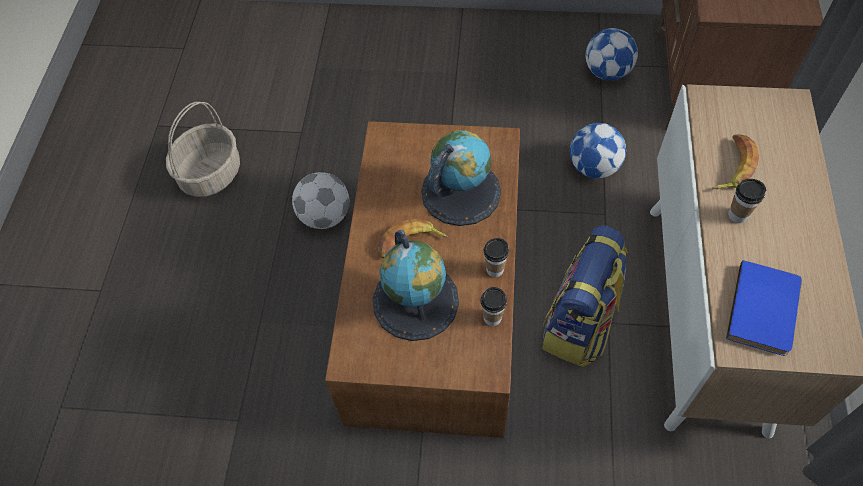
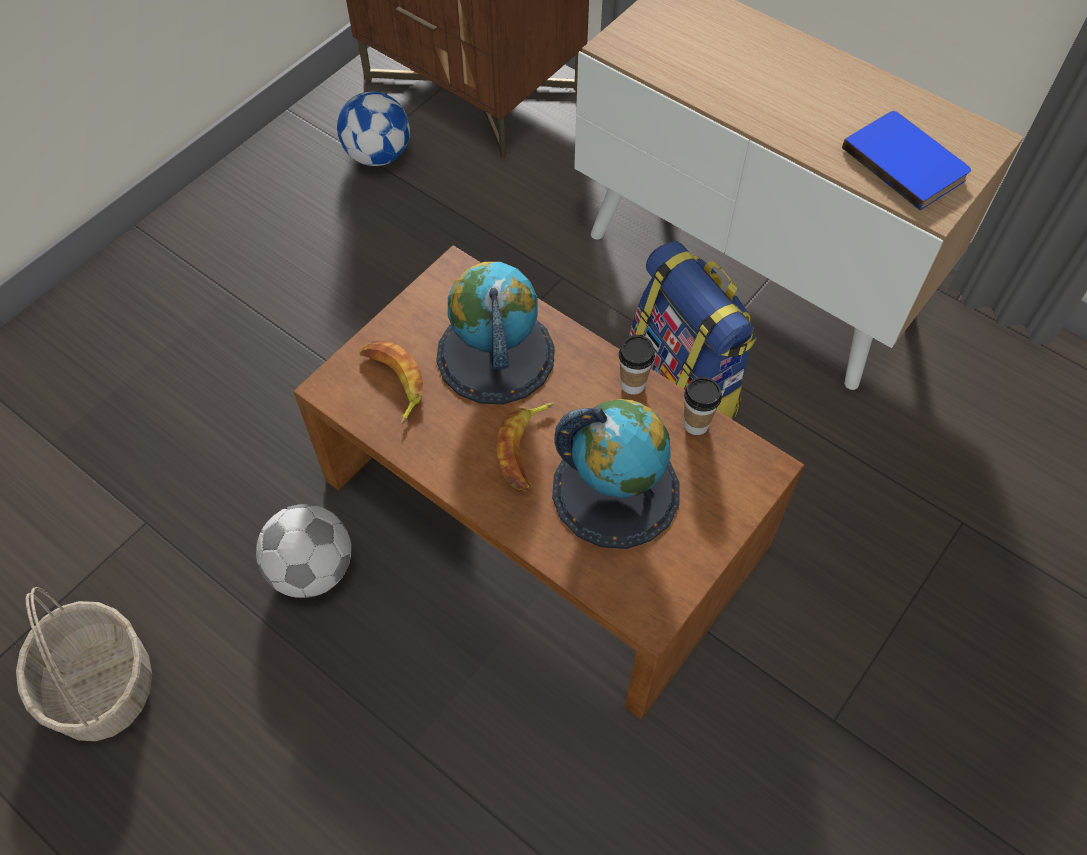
camera: 60 degrees left, 0 degrees up
football [570,123,626,178] -> none
banana [713,134,759,189] -> banana moved to [359,341,423,424]
cup [728,179,766,223] -> none

